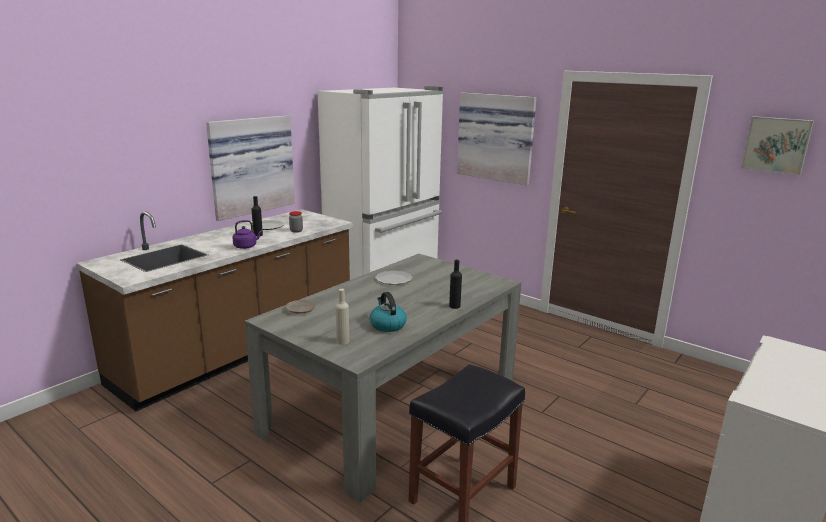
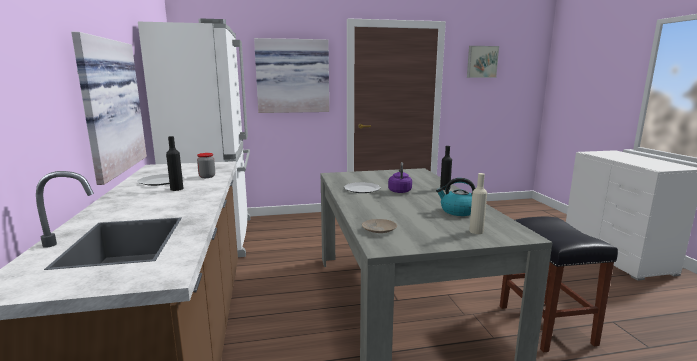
camera: 50 degrees left, 5 degrees down
purple kettle [232,220,262,249] -> purple kettle moved to [388,162,412,193]

